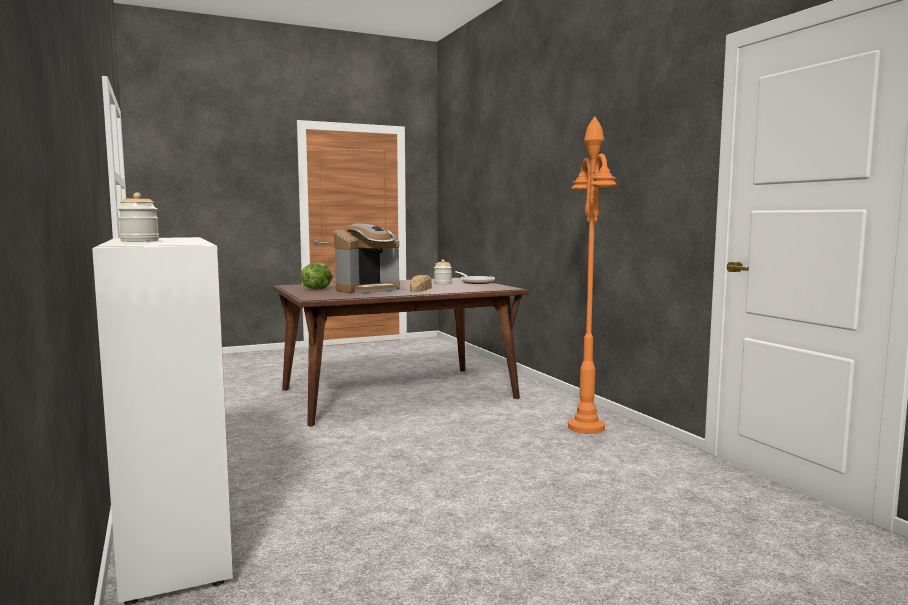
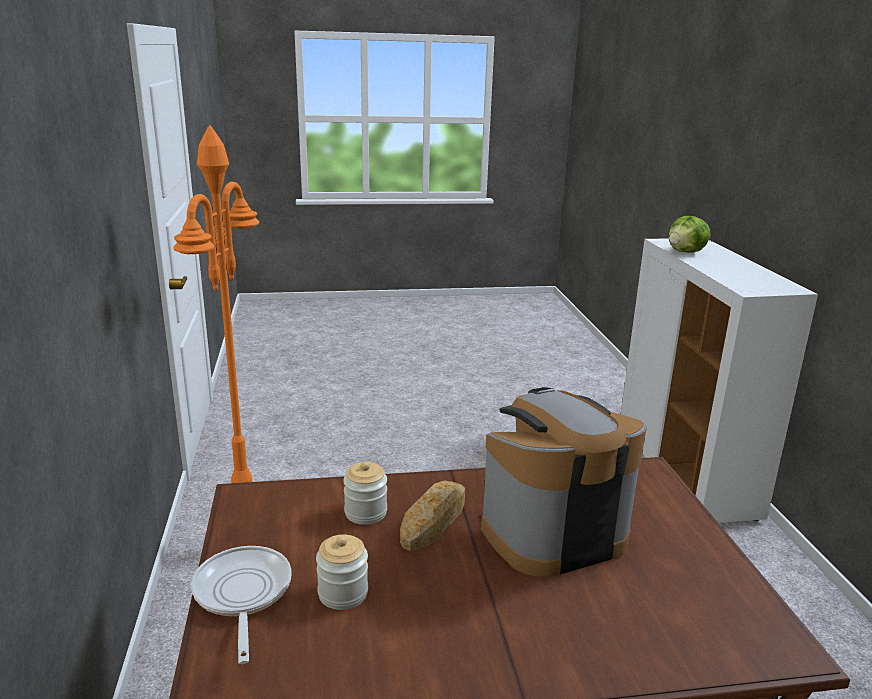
camera: 165 degrees left, 15 degrees up
jar [118,192,159,242] -> jar moved to [343,462,387,525]
lettuce [301,263,333,290] -> lettuce moved to [669,216,710,253]

